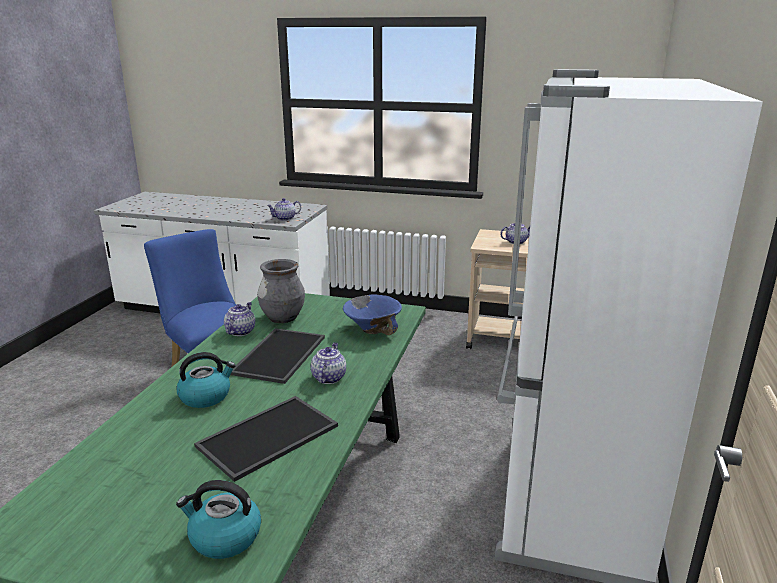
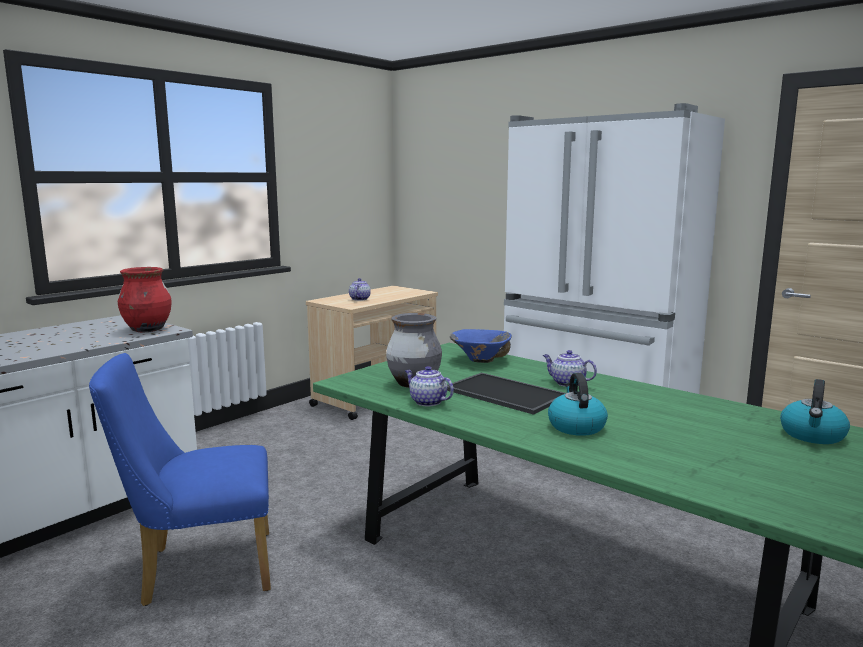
camera: 65 degrees left, 10 degrees down
tray [194,396,338,482] -> none
teapot [267,198,301,221] -> red vase [118,267,172,332]

